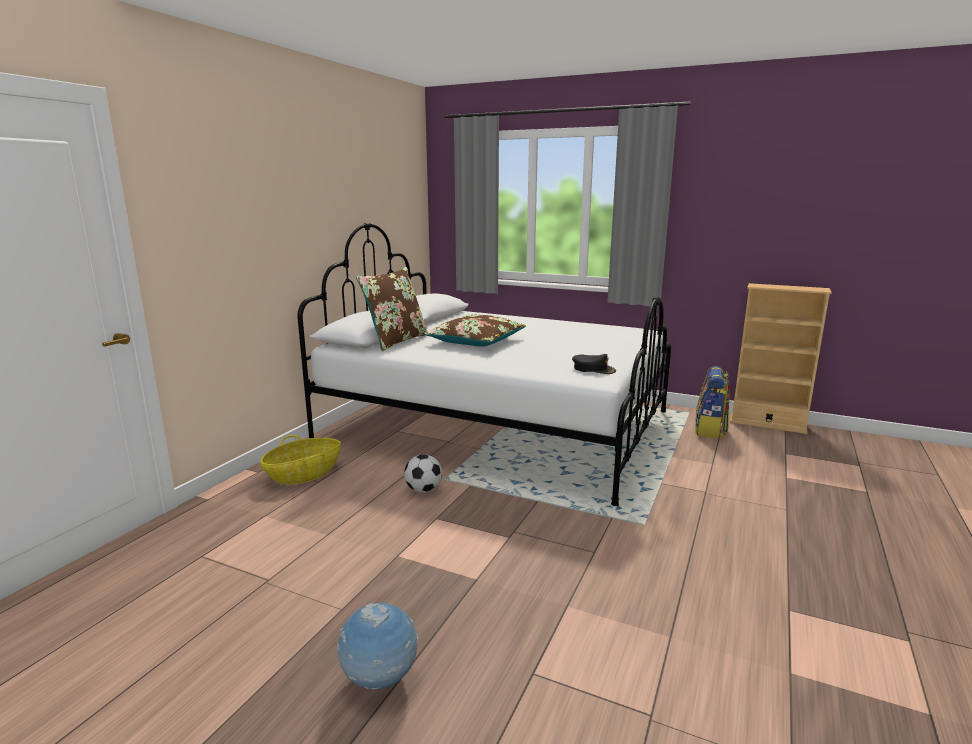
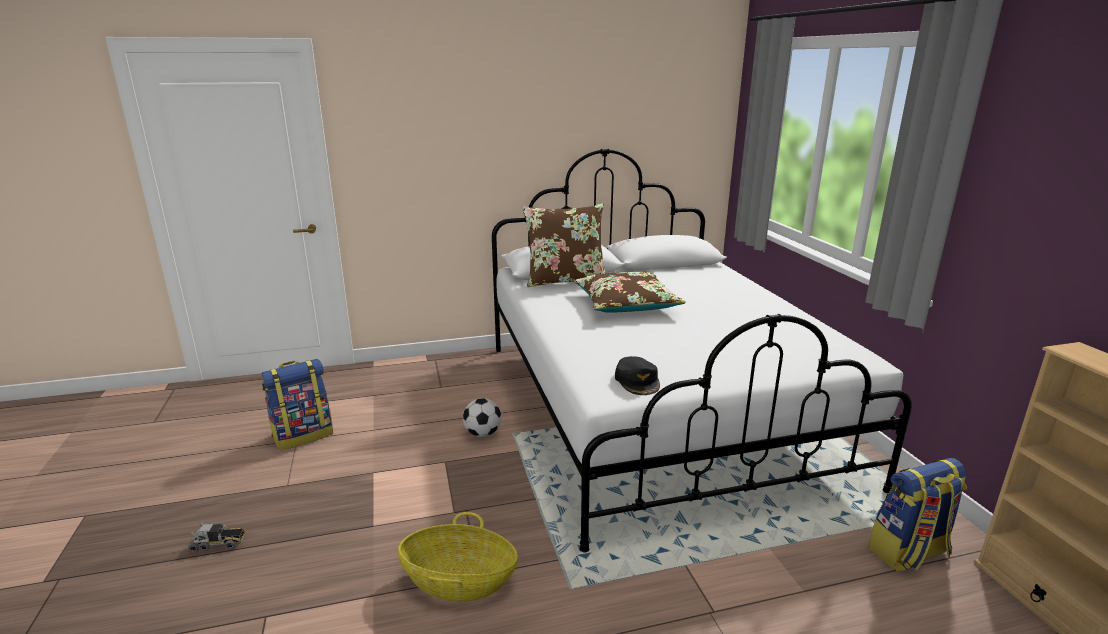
camera: 50 degrees right, 5 degrees up
basket [260,435,341,485] -> basket moved to [398,512,518,602]
globe [337,602,419,689] -> toy truck [188,521,246,552]
none -> backpack [262,359,333,450]

